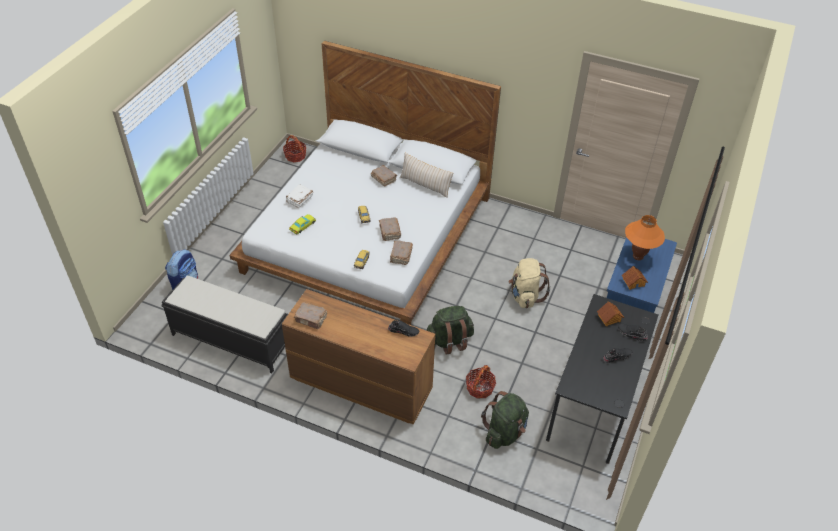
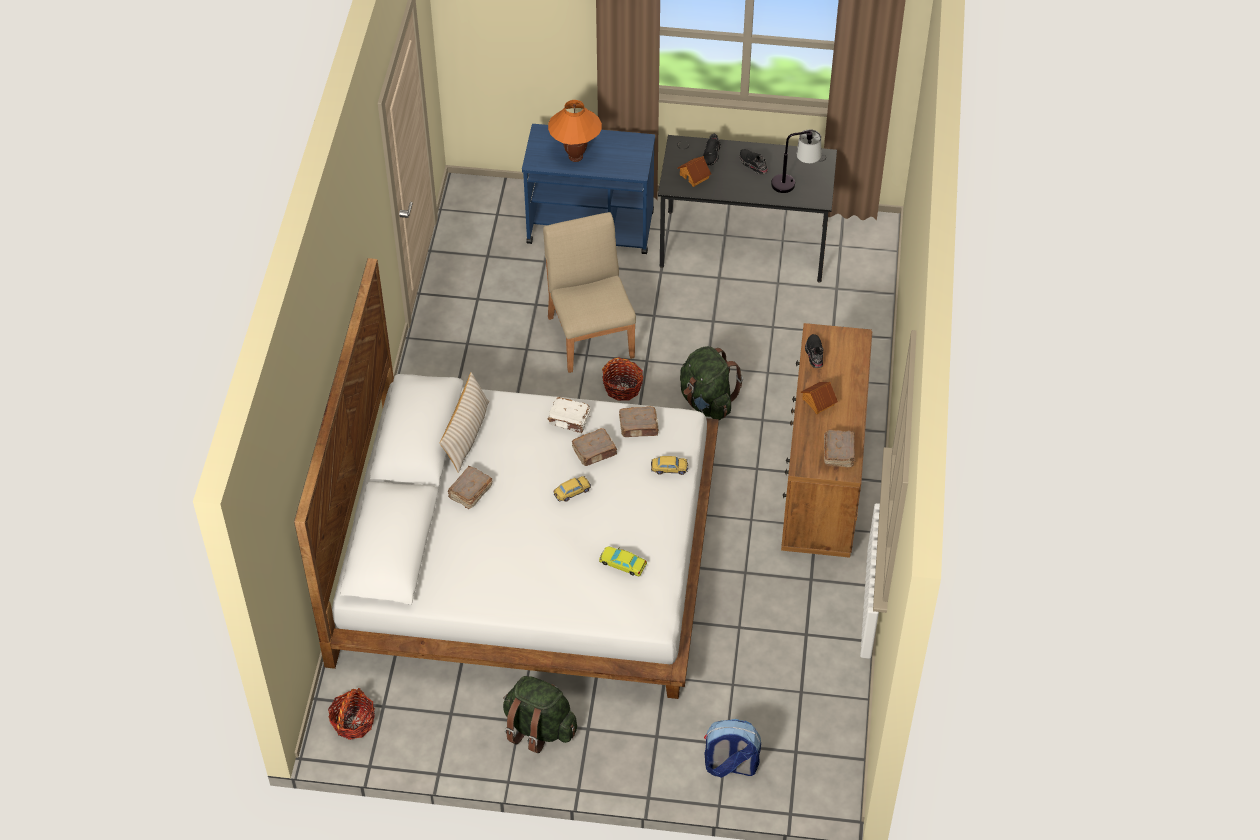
camera: 105 degrees left, 5 degrees up
black bench [161,276,288,373] -> none
white book [286,185,313,208] -> white book moved to [548,397,591,433]
basket [466,365,496,399] -> basket moved to [602,357,643,401]
green backpack [481,391,529,449] -> green backpack moved to [503,676,577,753]
beige backpack [509,258,550,308] -> beige chair [543,212,636,373]
toy house [622,266,648,290] -> toy house moved to [801,382,838,414]
none -> table lamp [771,129,821,193]

